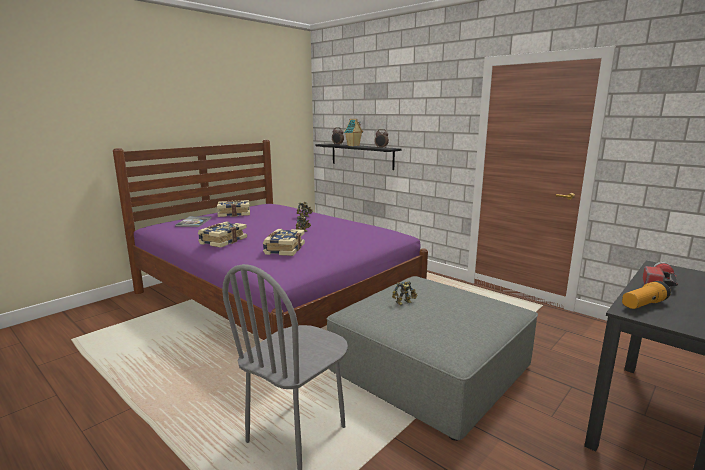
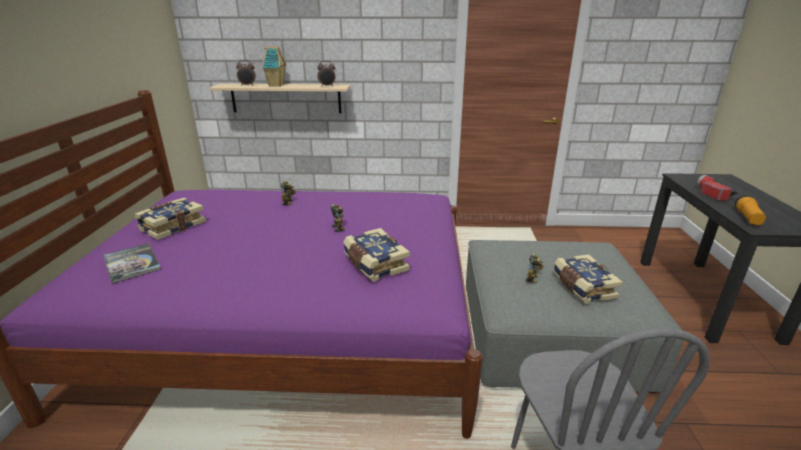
camera: 40 degrees left, 10 degrees up
book [198,221,247,248] -> book moved to [553,254,623,304]
black shelf [315,143,401,170] -> beige shelf [209,84,351,113]

